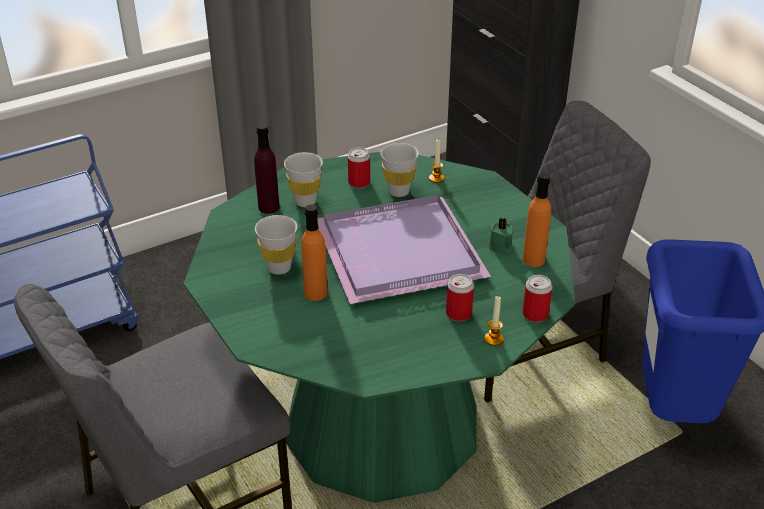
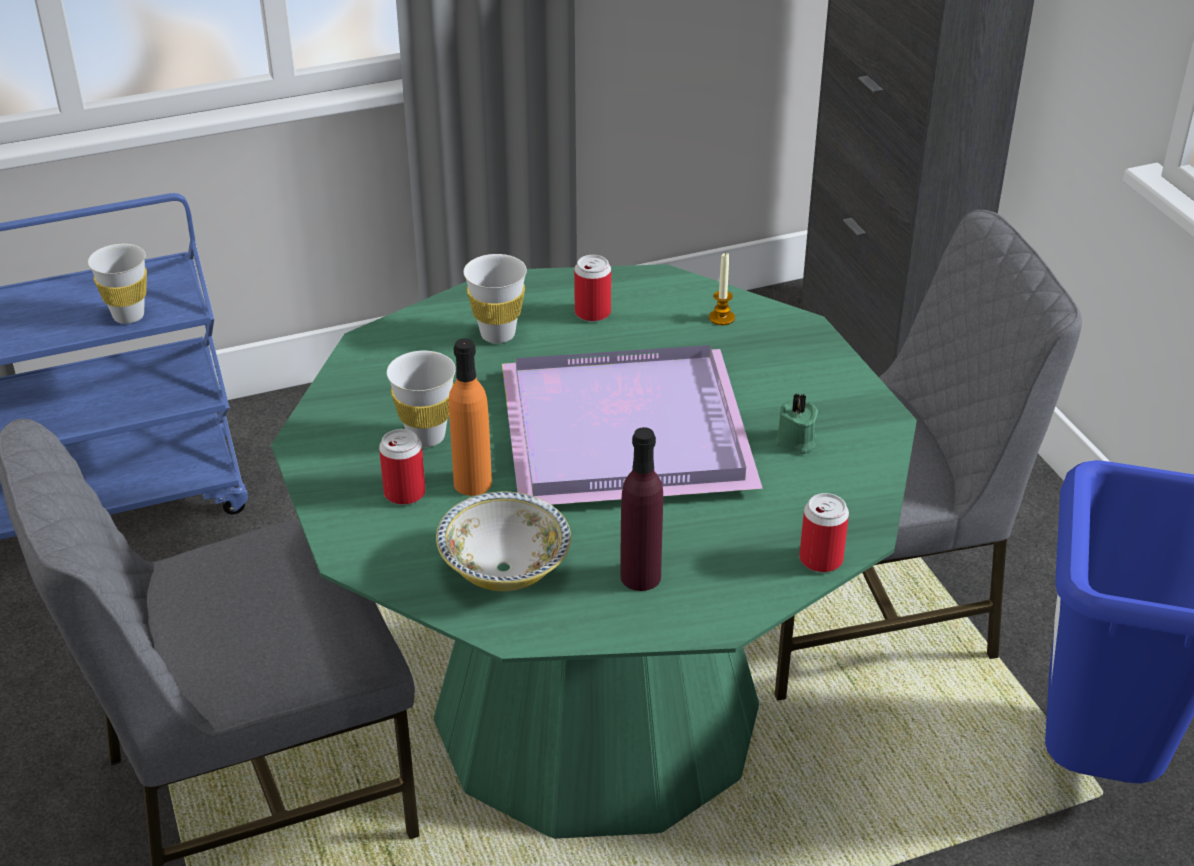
camera: 10 degrees right, 0 degrees up
purple bottle [254,124,280,214] -> purple bottle moved to [620,427,663,591]
white cup [380,143,419,197] -> white cup moved to [88,244,147,324]
can [446,274,474,321] -> can moved to [379,429,426,505]
candle [485,296,504,346] -> none
orange bottle [523,173,551,267] -> none
none -> bowl [436,492,571,591]

